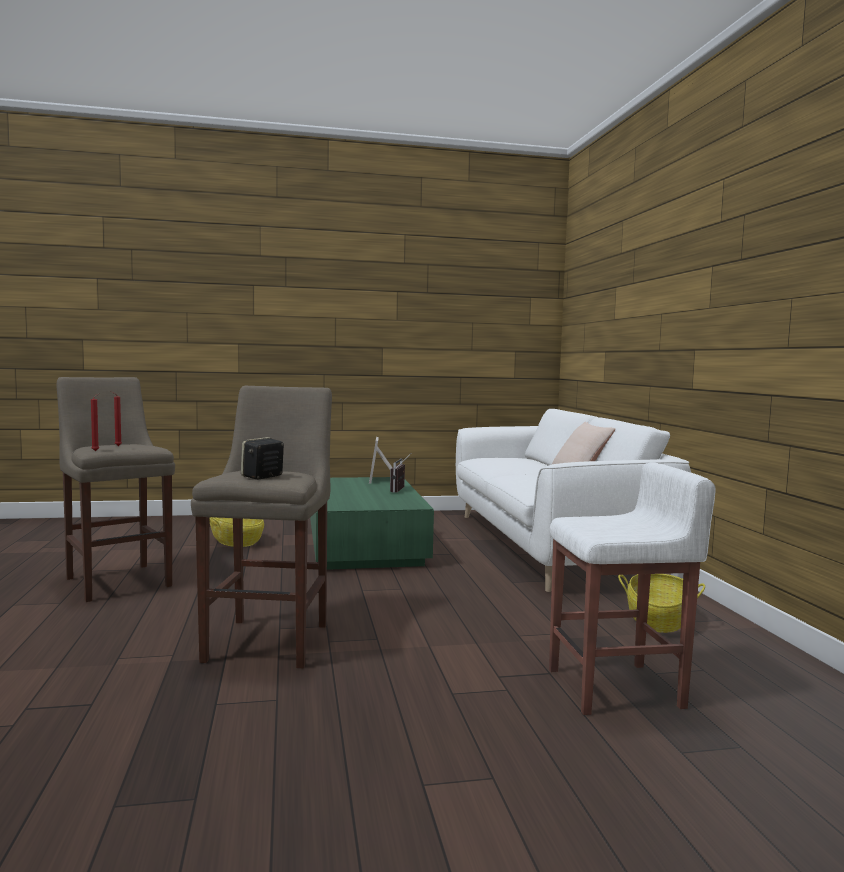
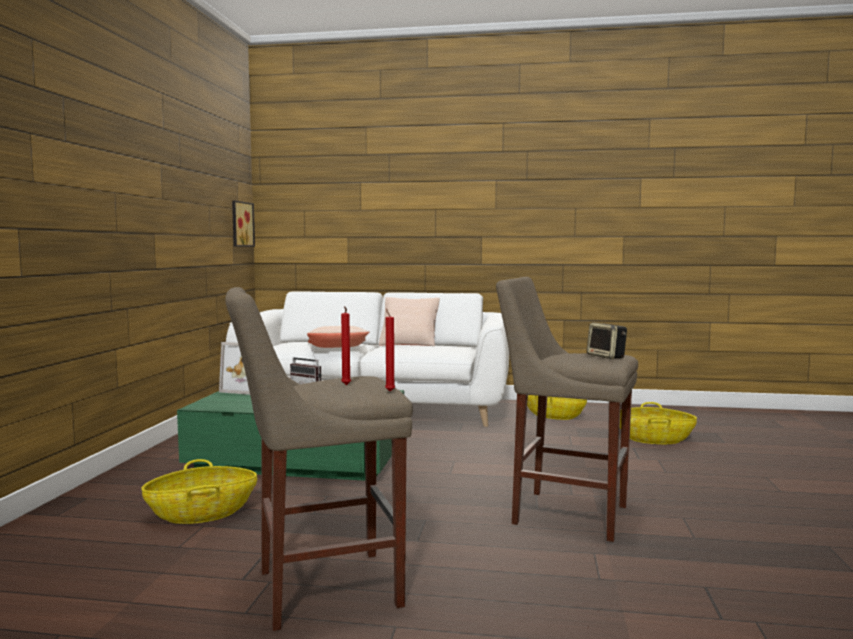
camera: 70 degrees left, 0 degrees up
white stool [549,462,716,715] -> basket [620,402,697,444]
none -> picture [232,200,255,247]
none -> beige pillow [307,326,369,348]

